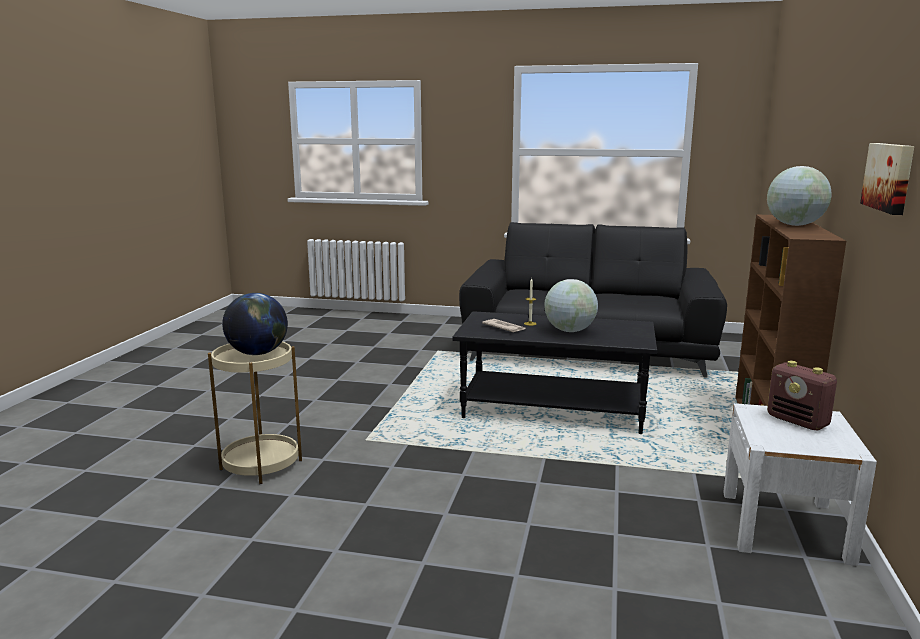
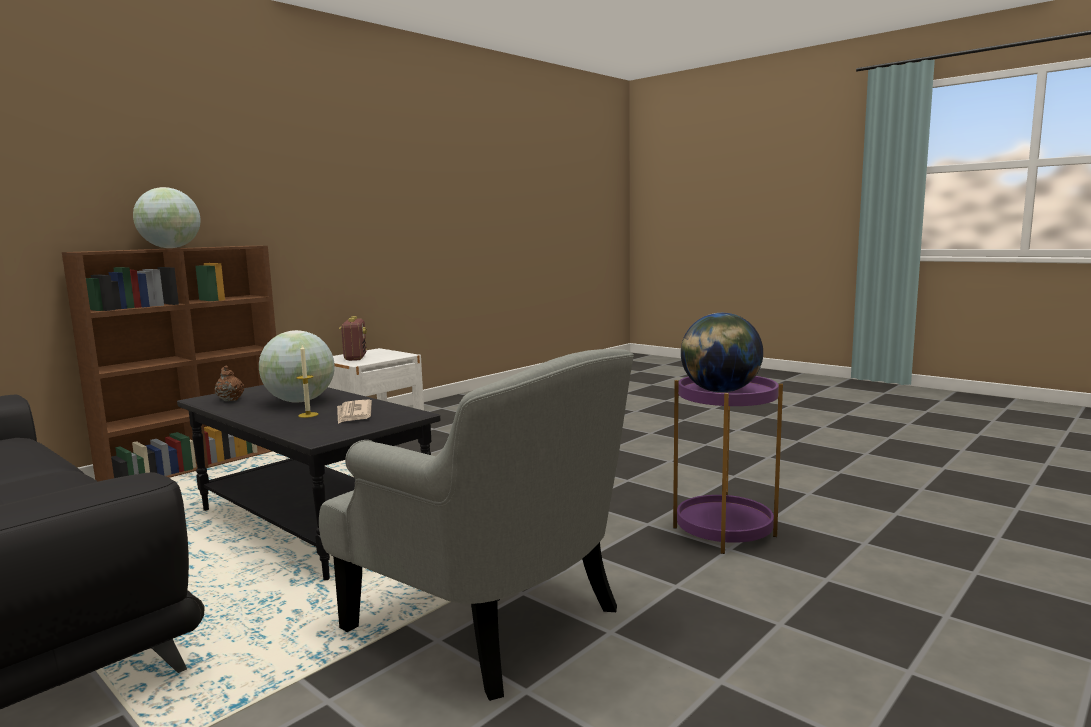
camera: 150 degrees left, 5 degrees down
beige side table [208,341,302,484] -> purple side table [673,376,783,554]
picture [860,143,914,215] -> none
none -> brown teapot [214,366,244,401]
none -> grey armchair [319,349,634,701]

